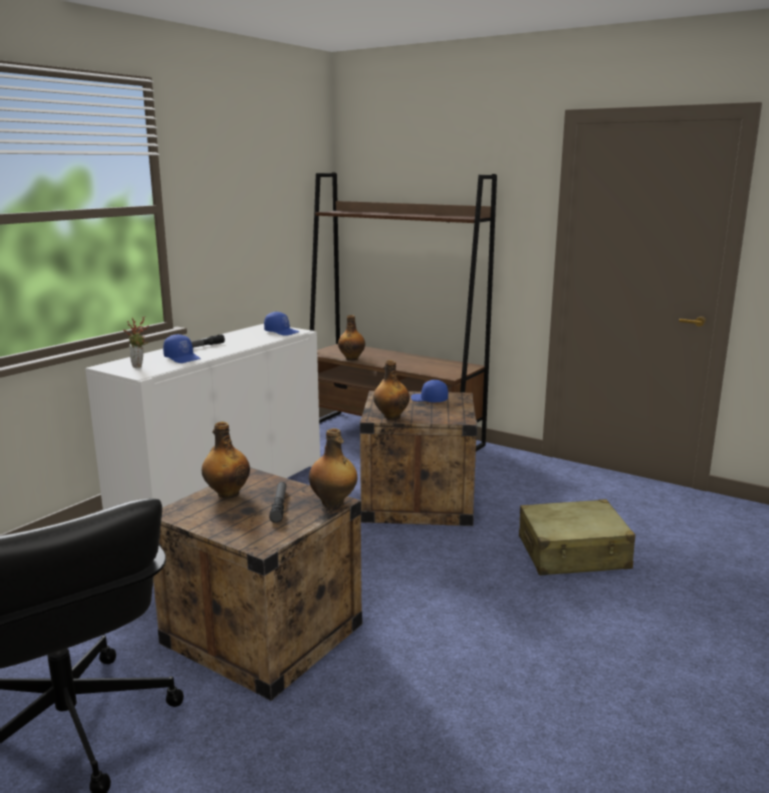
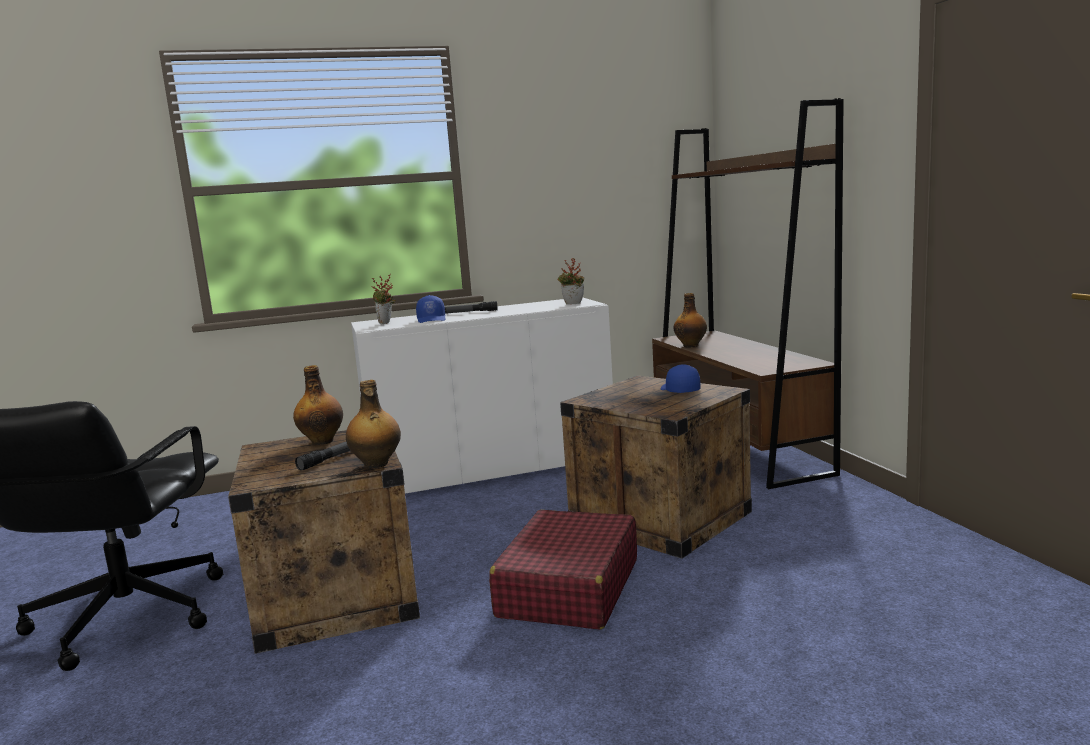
camera: 40 degrees right, 5 degrees down
blue cap [264,311,299,336] -> potted plant [557,258,584,305]
bottle [373,360,410,419] -> none
beige suitcase [519,499,635,575] -> none
none -> red suitcase [489,510,637,629]

